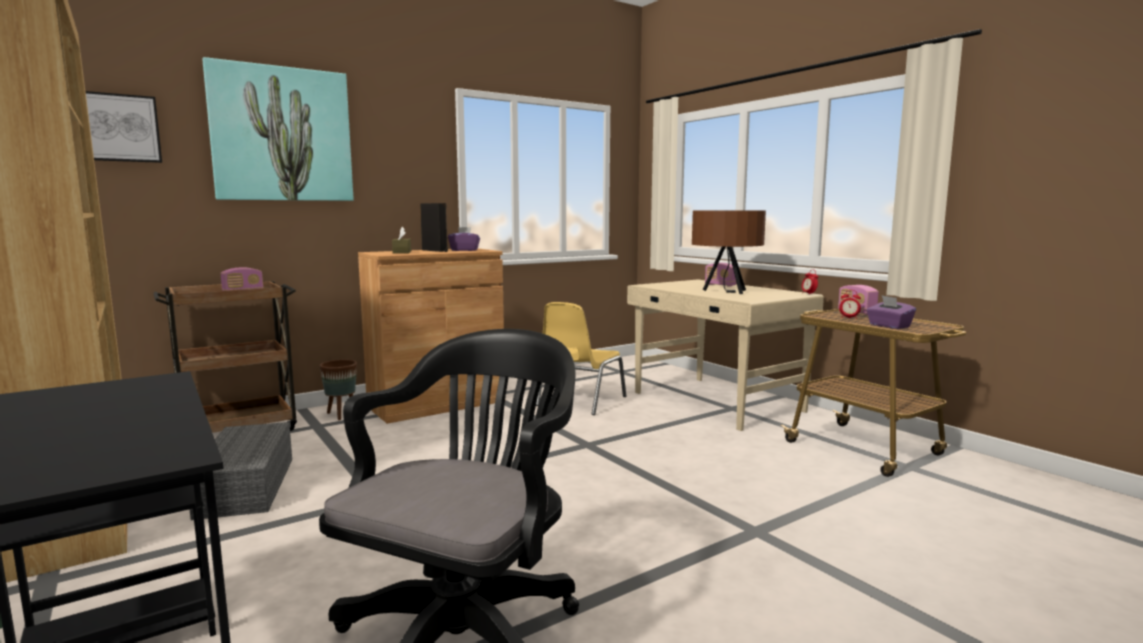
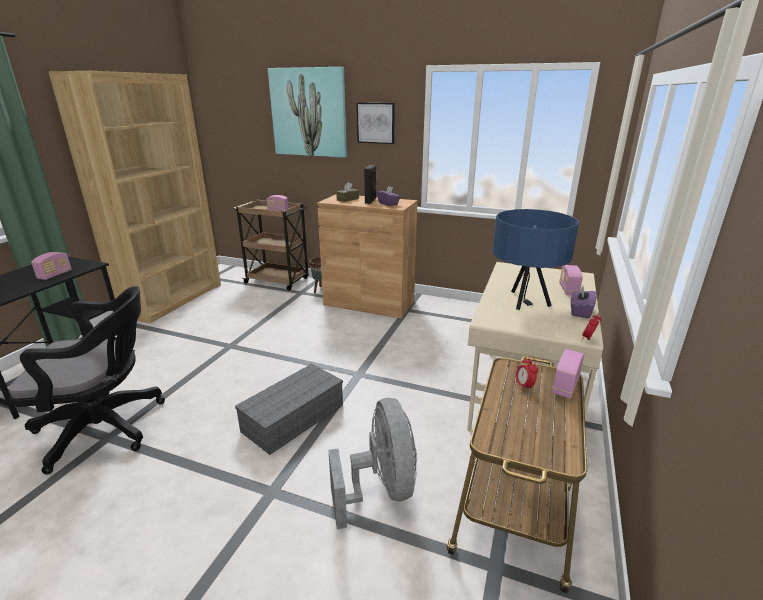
camera: 55 degrees right, 15 degrees up
picture [85,91,162,163] -> picture moved to [357,103,395,144]
grey storage box [190,422,292,520] -> grey storage box moved to [235,364,343,455]
yellow chair [536,302,626,415] -> none
brown table lamp [692,210,766,294] -> blue table lamp [493,209,579,310]
purple tissue box [866,295,916,329] -> purple tissue box moved to [570,286,597,319]
none -> radio [31,252,72,280]
none -> grey fan [328,398,417,529]

